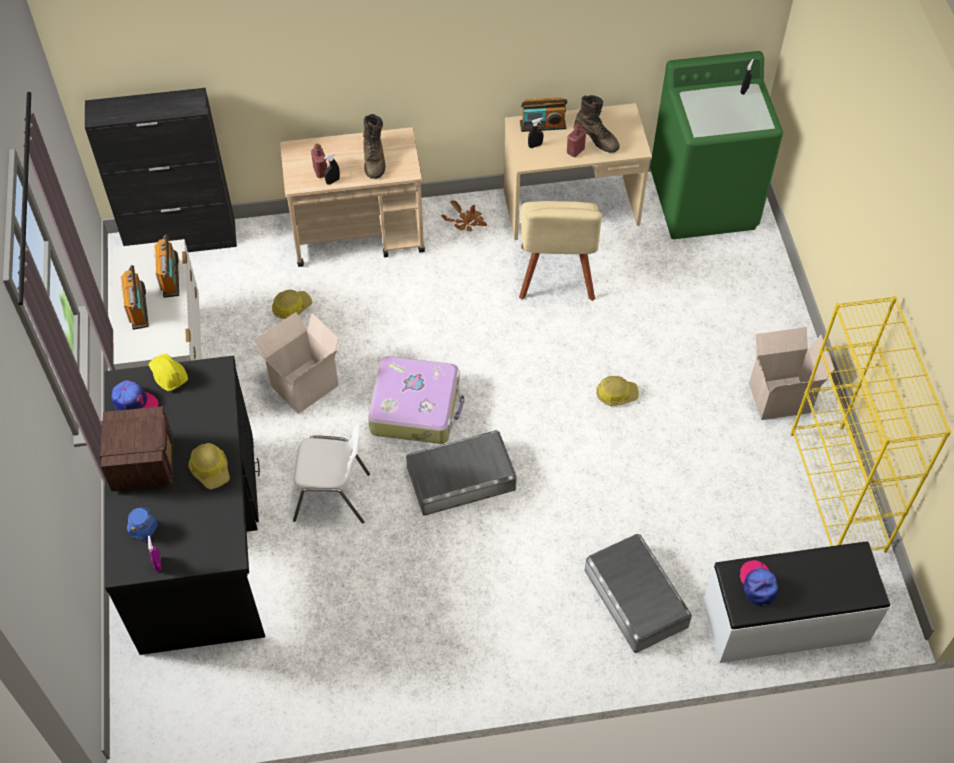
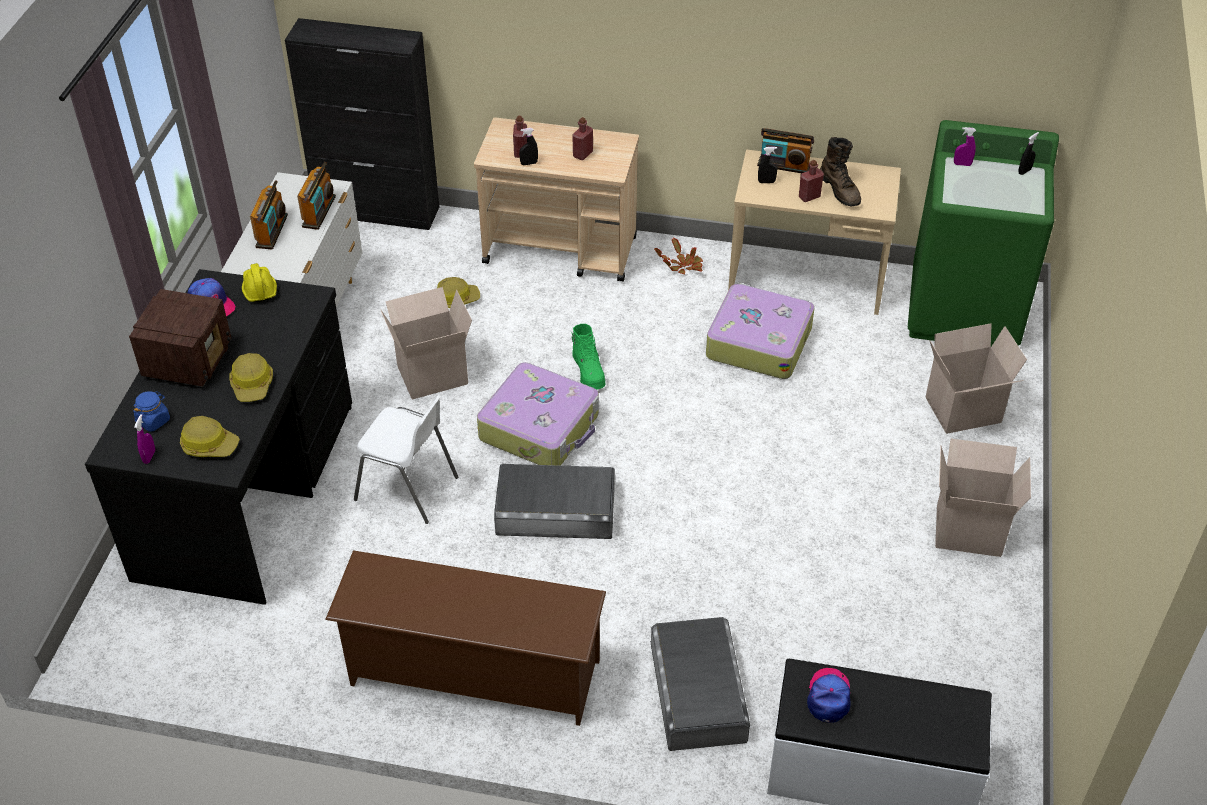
camera: 20 degrees right, 10 degrees down
brown boot [363,114,385,179] -> red bottle [572,117,593,160]
beige chair [519,201,602,301] -> suitcase [706,283,815,379]
hard hat [596,376,639,406] -> hard hat moved to [180,416,240,457]
yellow bookcase [790,296,951,553] -> none
none -> brown shoe rack [325,550,606,726]
none -> green boot [571,324,605,390]
none -> cardboard box [926,323,1027,434]
none -> purple spray bottle [954,127,976,166]

